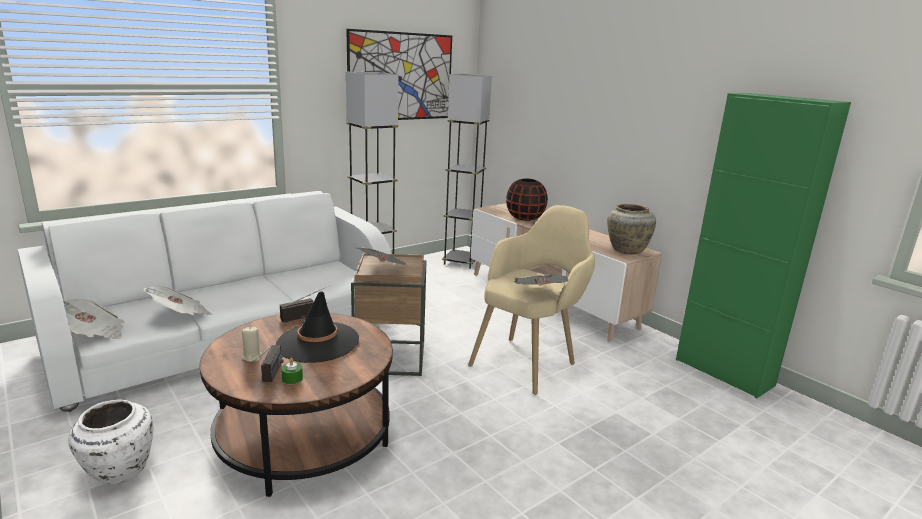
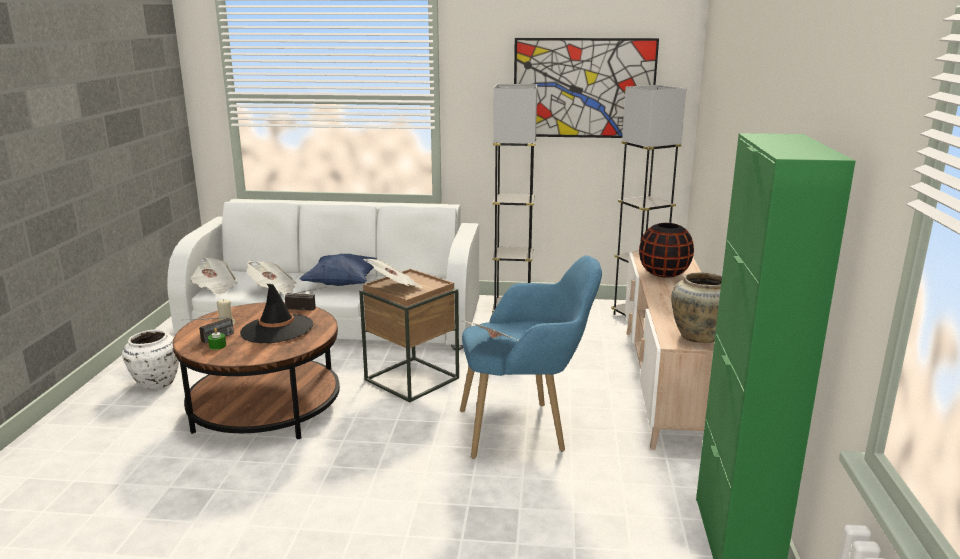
camera: 45 degrees right, 0 degrees up
beige armchair [468,205,595,395] -> blue armchair [460,255,602,459]
none -> blue pillow [299,254,377,286]

